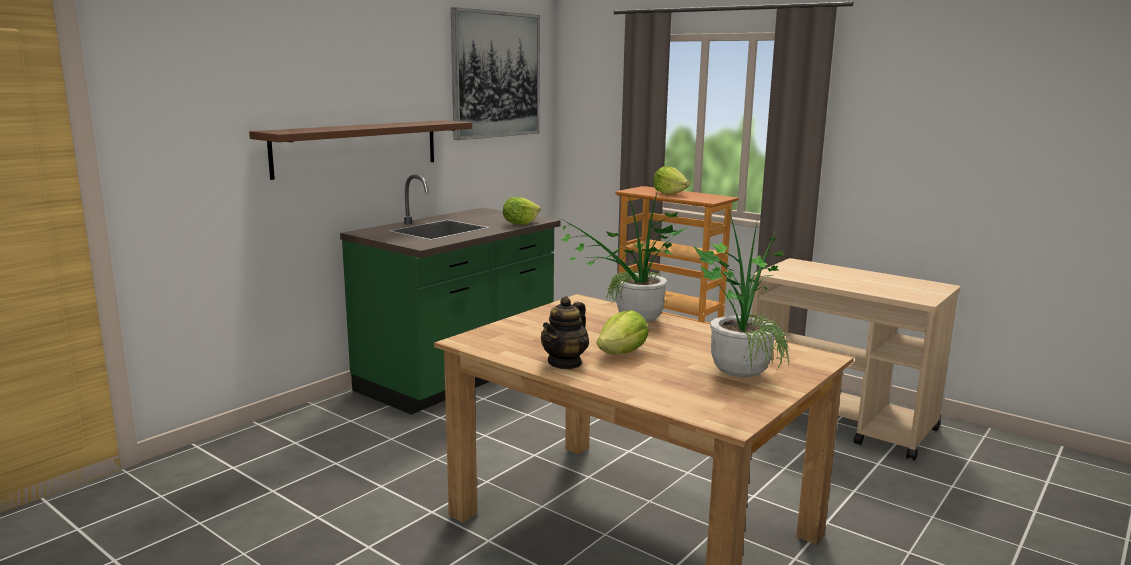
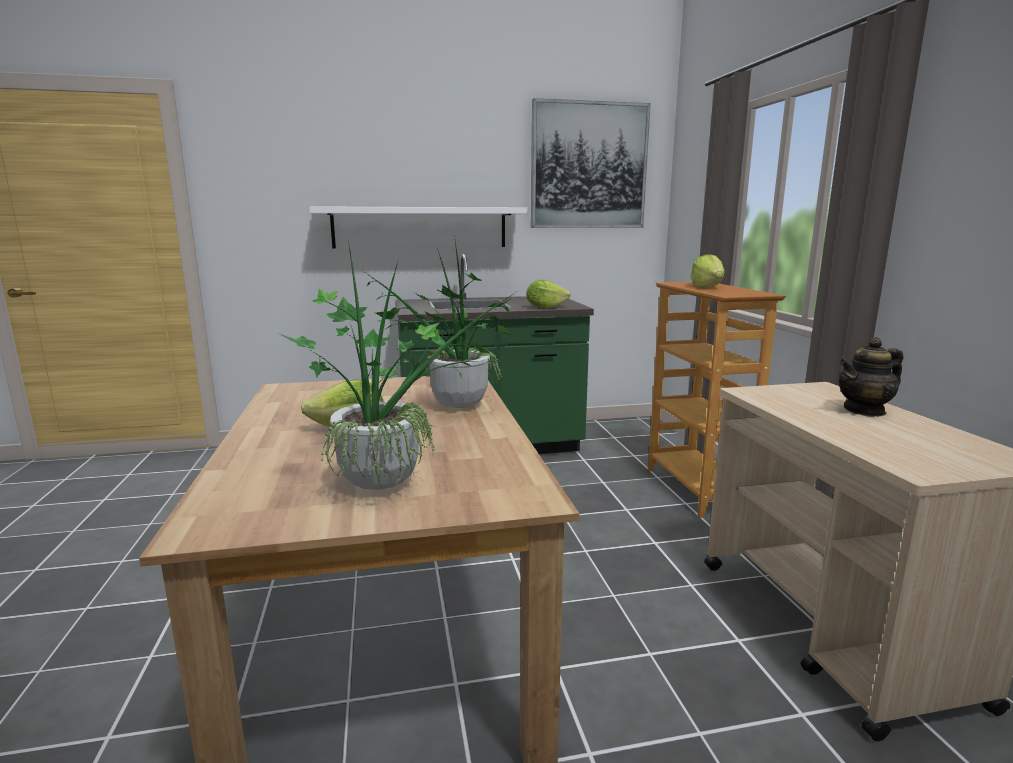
camera: 40 degrees right, 0 degrees up
brown shelf [249,120,472,180] -> white shelf [309,206,528,249]
teapot [541,296,589,369] -> teapot moved to [839,337,903,417]

